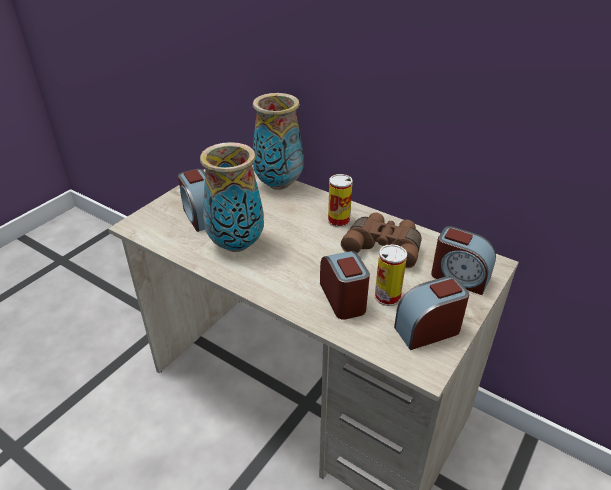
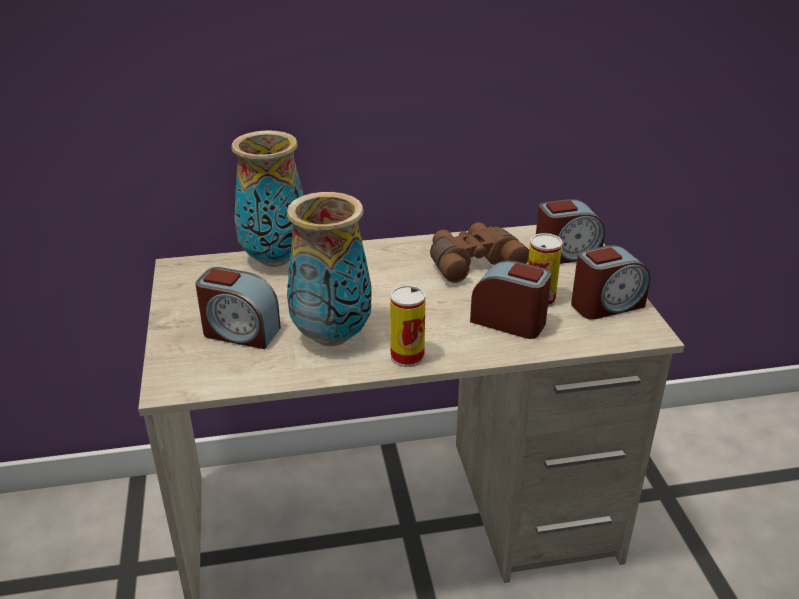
camera: 45 degrees left, 5 degrees down
can [328,174,353,227] -> can moved to [390,285,426,367]
alarm clock [394,276,469,350] -> alarm clock turned 135 degrees counterclockwise [571,245,650,320]

